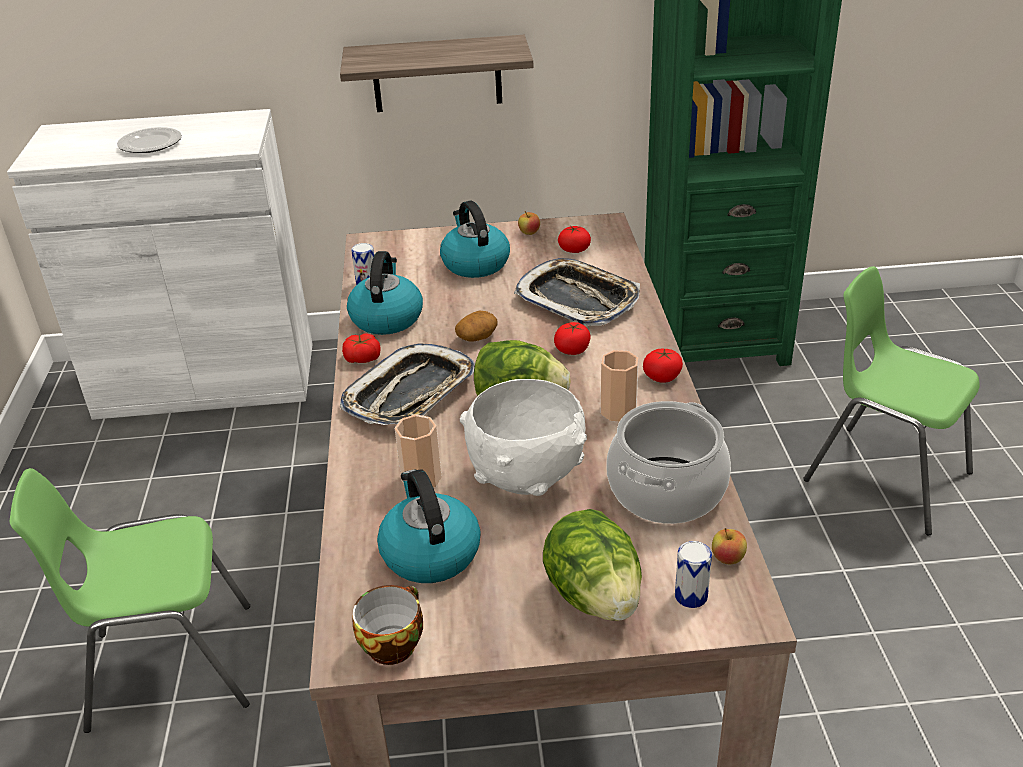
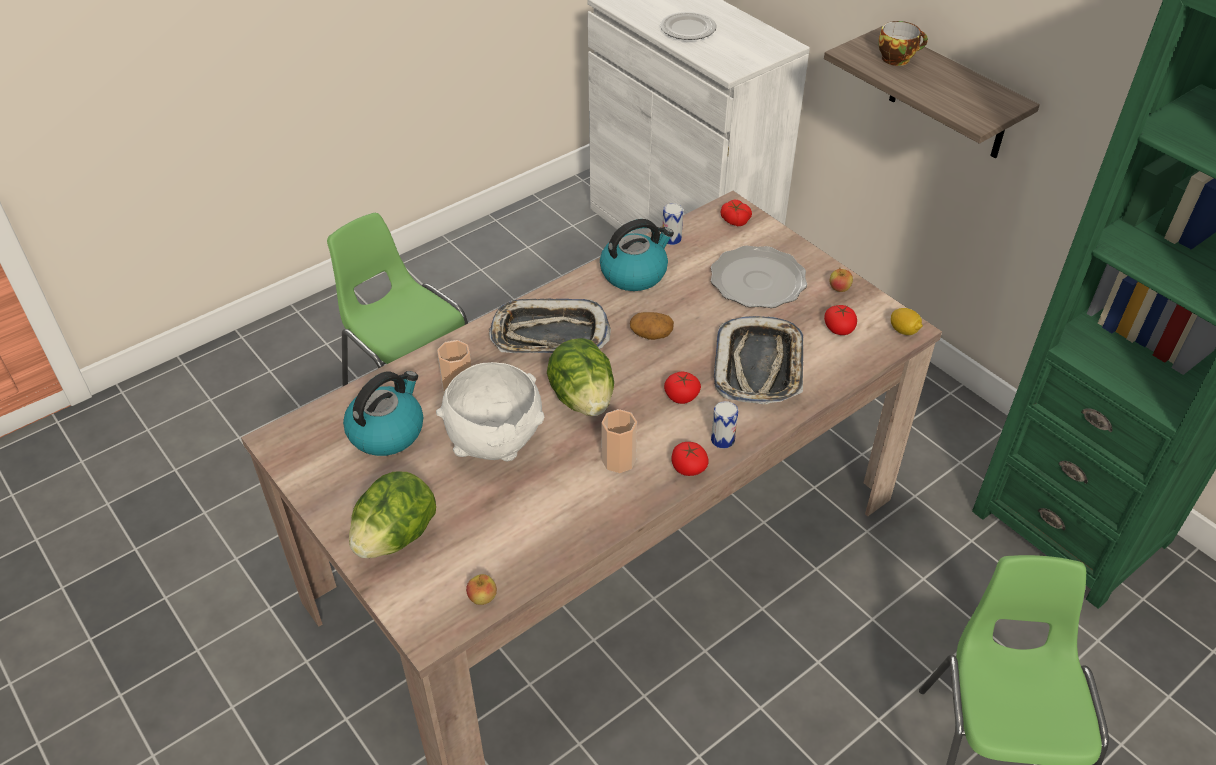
camera: 55 degrees right, 10 degrees up
tomato [342,334,380,363] -> tomato moved to [720,200,752,226]
cup [352,585,423,665] -> cup moved to [878,21,928,66]
kettle [440,201,510,278] -> plate [711,245,807,308]
cooking pot [607,401,731,524] -> none
can [675,541,712,608] -> can moved to [711,401,738,449]
none -> lemon [891,308,923,335]

